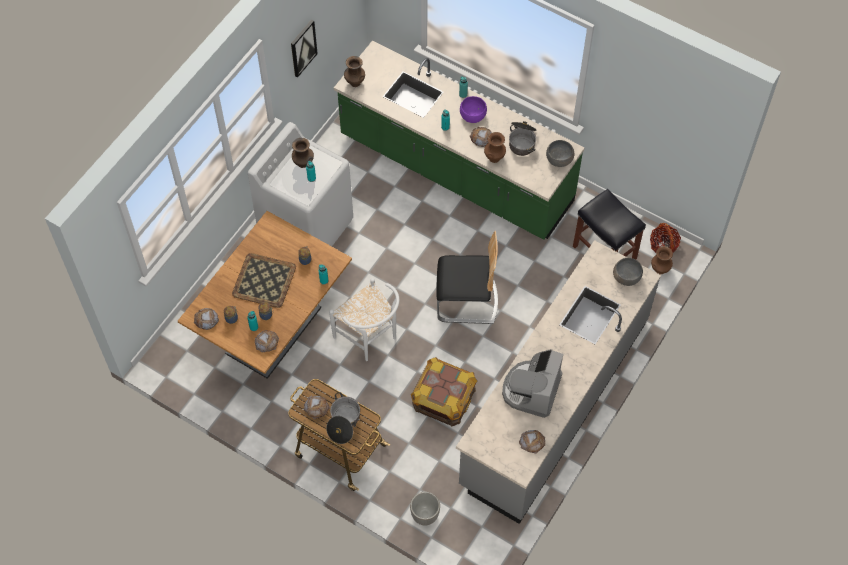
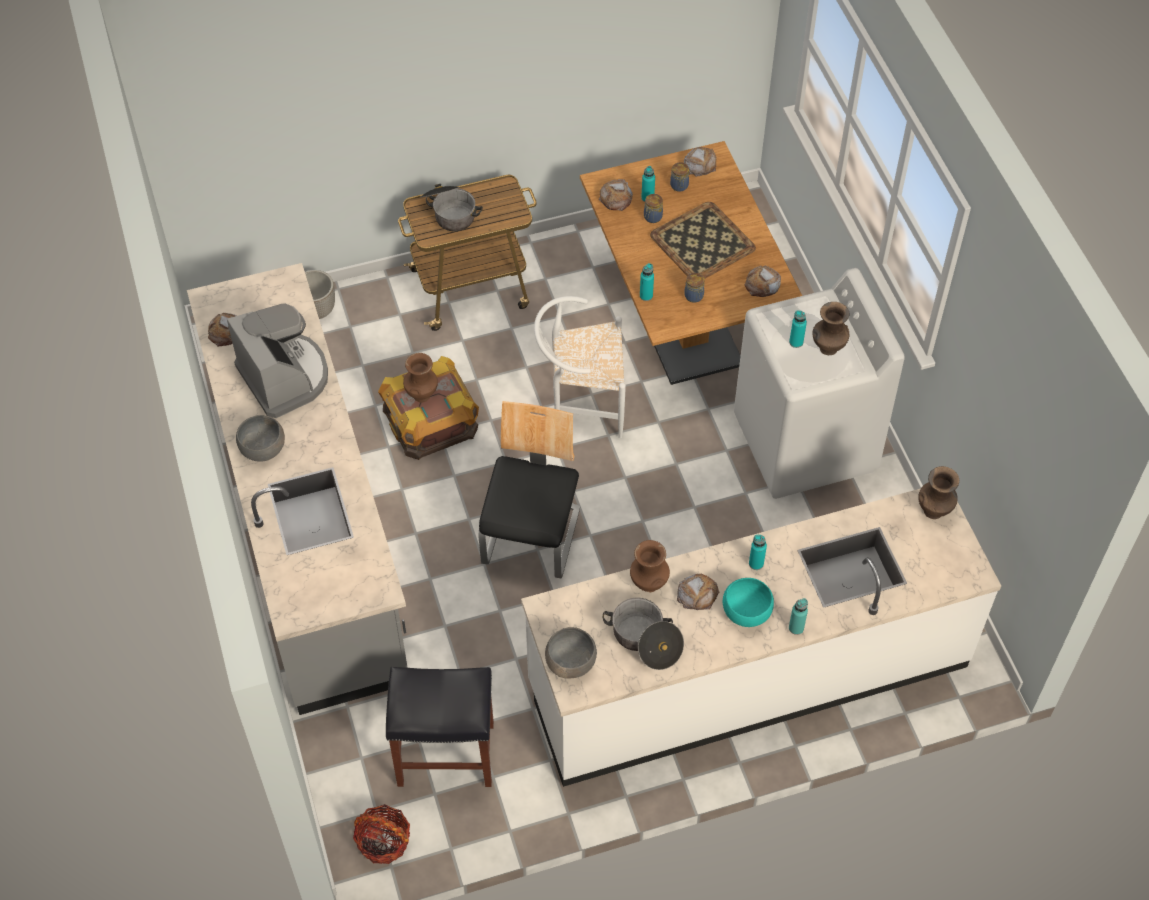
camera: 130 degrees right, 5 degrees down
picture [291,19,318,77] -> none
bread [304,396,330,419] -> bread moved to [744,266,781,297]
green counter [334,40,585,240] -> white counter [521,488,1001,787]
chair [436,231,498,324] -> chair turned 150 degrees clockwise [479,401,580,578]
purple bowl [460,96,487,123] -> turquoise bowl [723,578,774,627]
grey bowl [613,258,643,286] -> grey bowl moved to [236,415,285,462]
brown vase [651,246,673,274] -> brown vase moved to [403,353,438,403]

